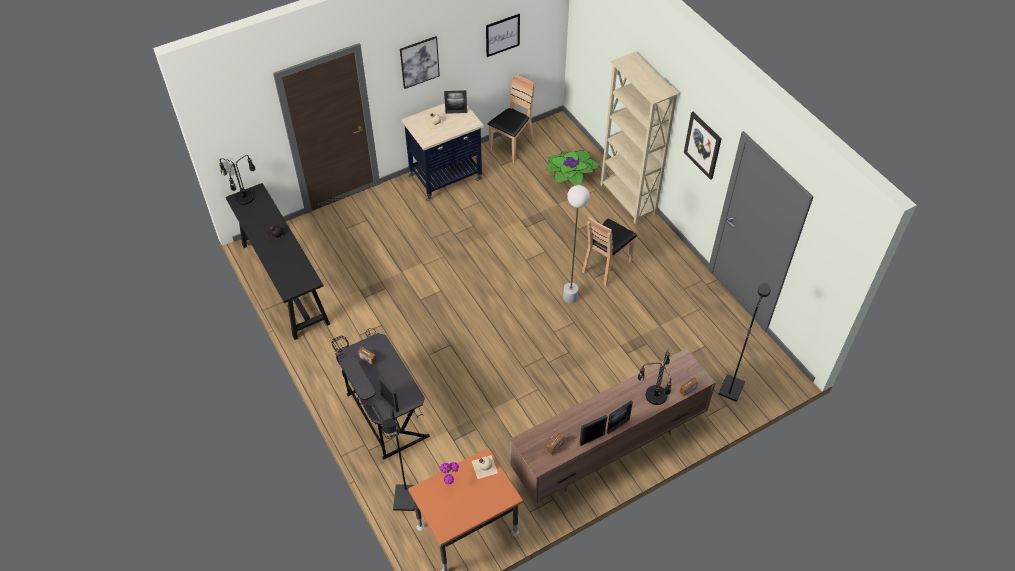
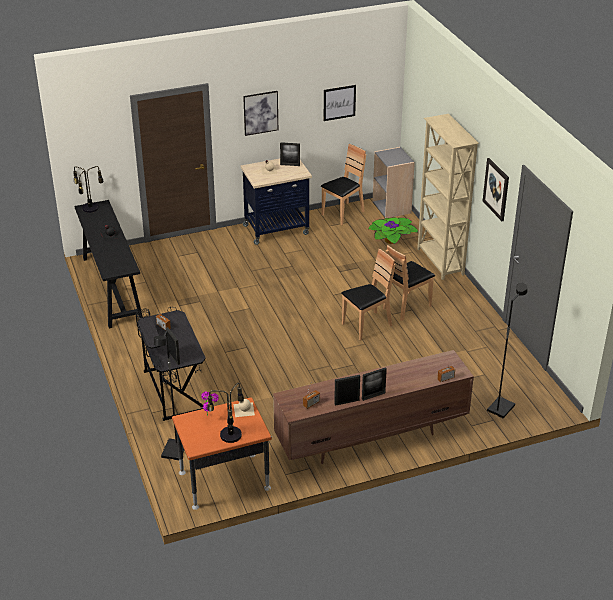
camera: 10 degrees right, 15 degrees down
white floor lamp [563,185,590,303] -> brown chair [341,249,396,341]
table lamp [638,349,672,405] -> table lamp moved to [207,382,244,443]
none -> grey bookcase [373,147,415,218]

